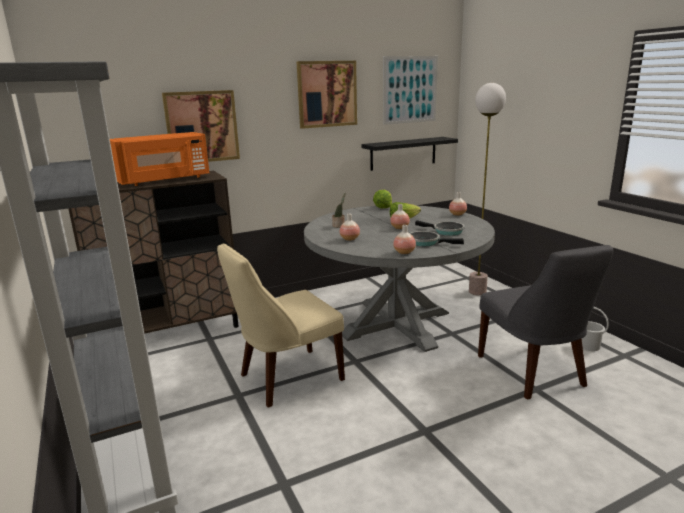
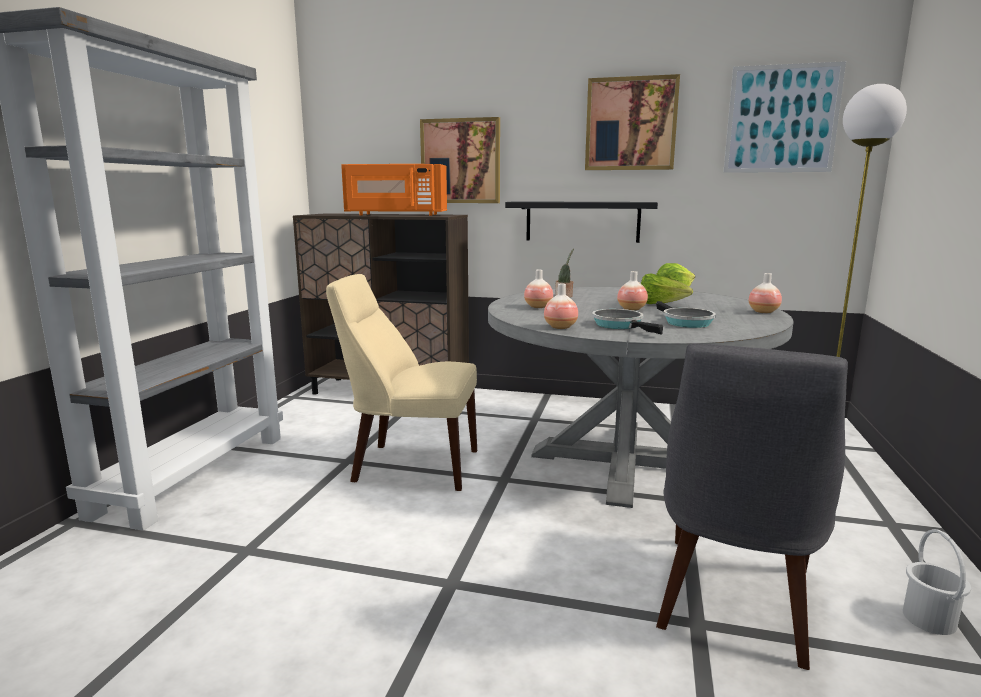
camera: 40 degrees right, 5 degrees down
black shelf [361,137,458,171] -> black shelf moved to [505,201,658,243]

